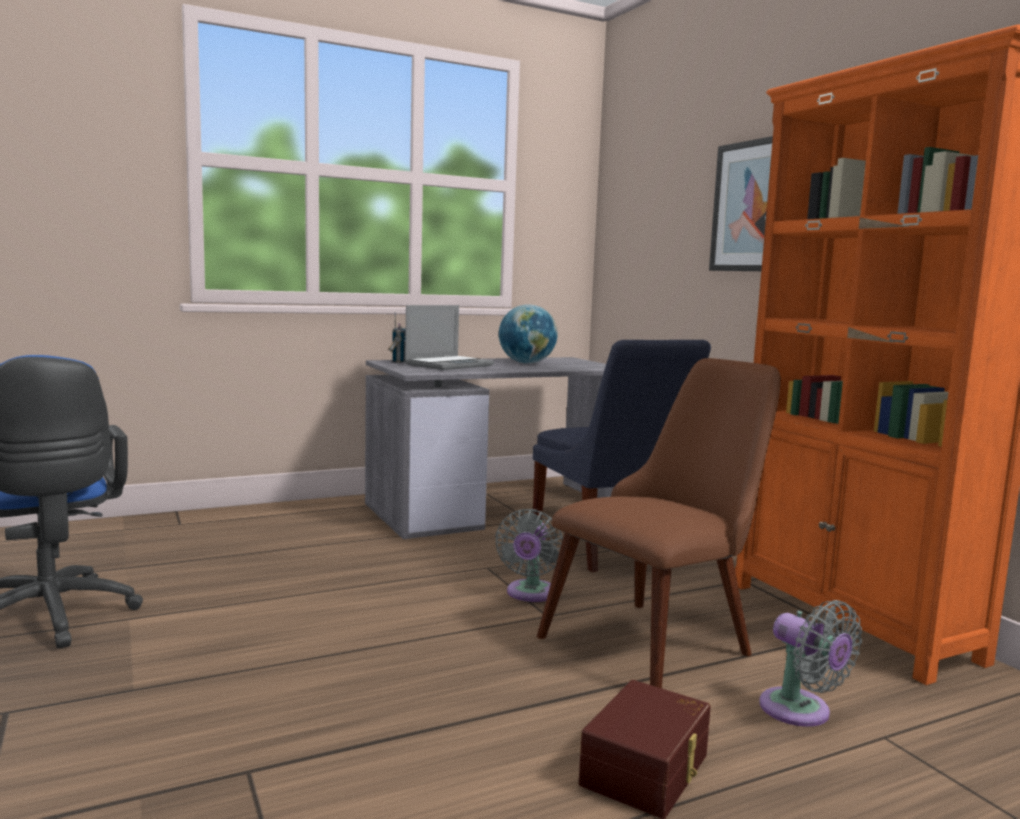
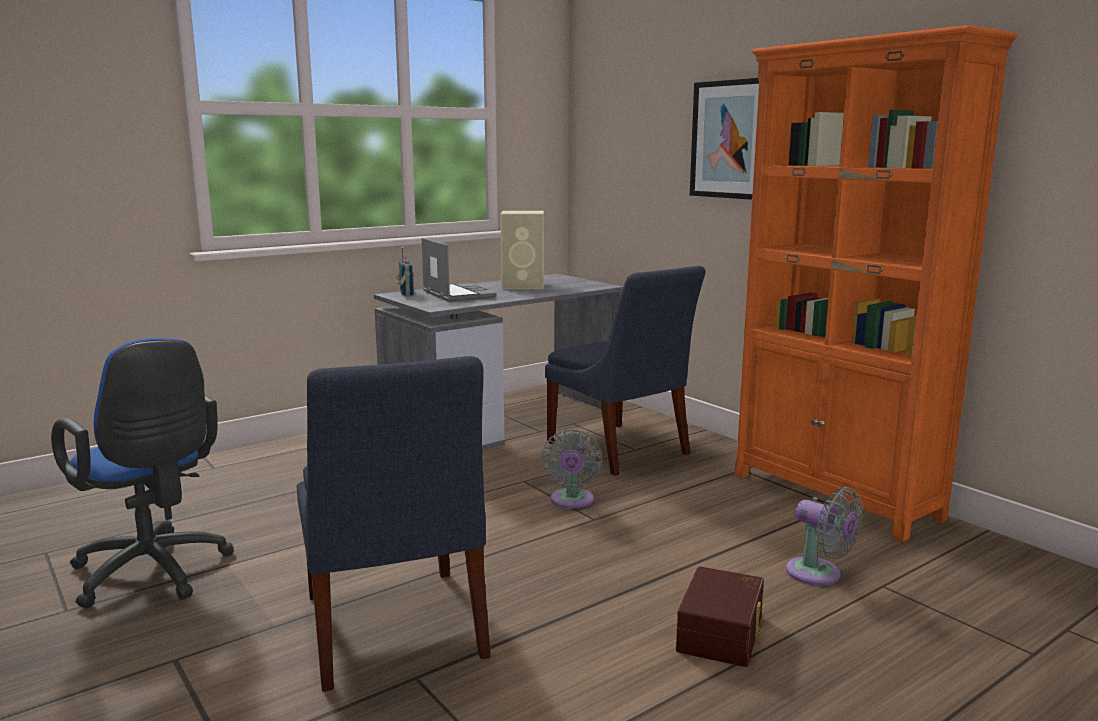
camera: 10 degrees left, 5 degrees up
laptop [405,305,494,370] -> laptop turned 60 degrees counterclockwise [422,238,497,302]
globe [499,304,558,364] -> beige speaker [500,211,544,289]
brown chair [537,358,781,688] -> none
none -> blue chair [296,356,491,692]

